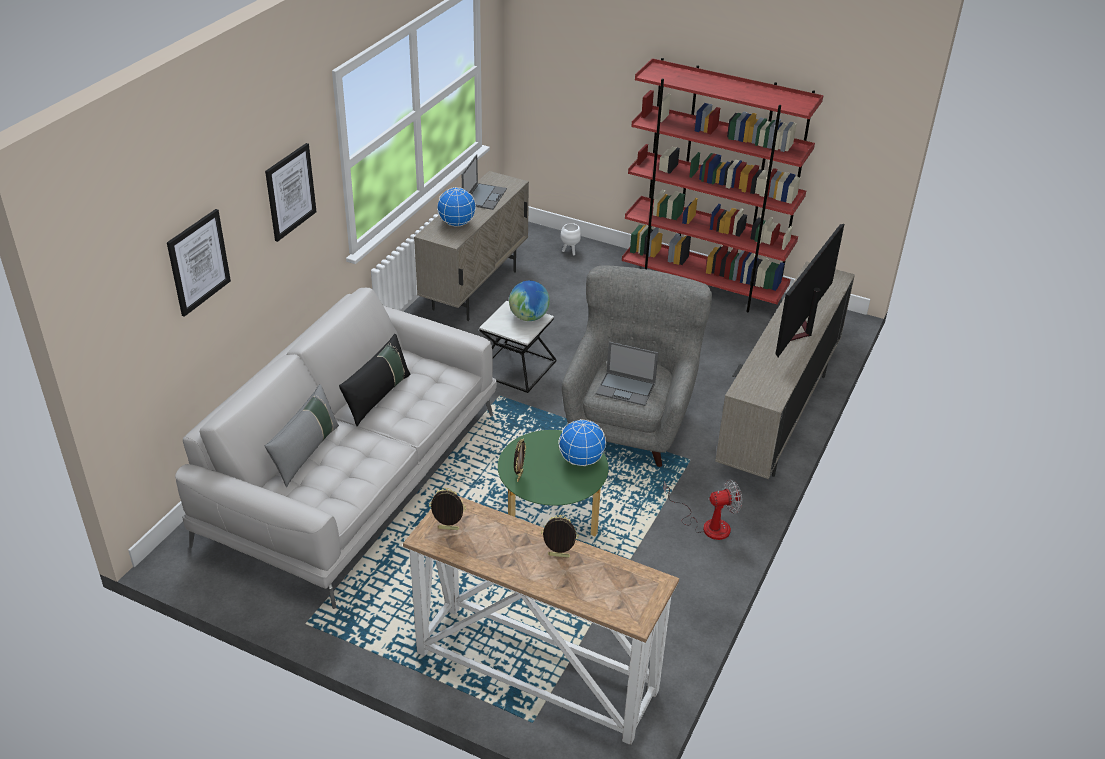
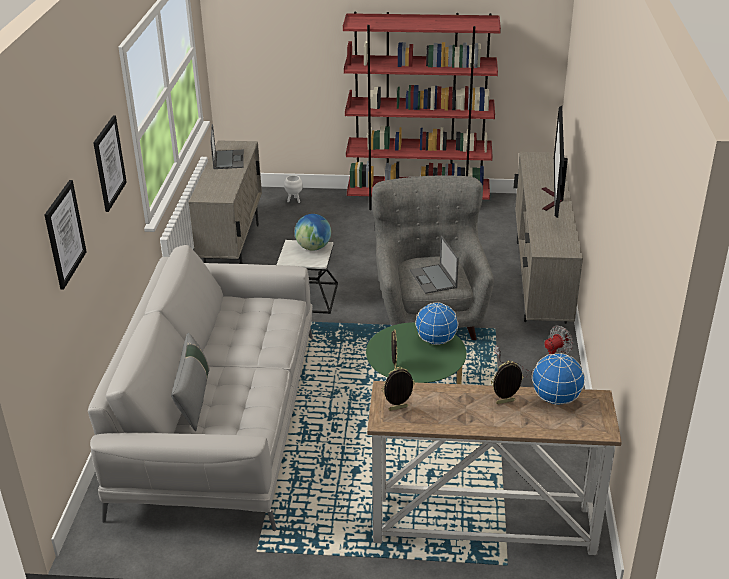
camera: 20 degrees left, 5 degrees down
black pillow [339,334,411,426] -> none
globe [437,187,476,227] -> globe moved to [532,353,585,405]
laptop [596,341,658,406] -> laptop turned 75 degrees clockwise [410,236,459,294]

